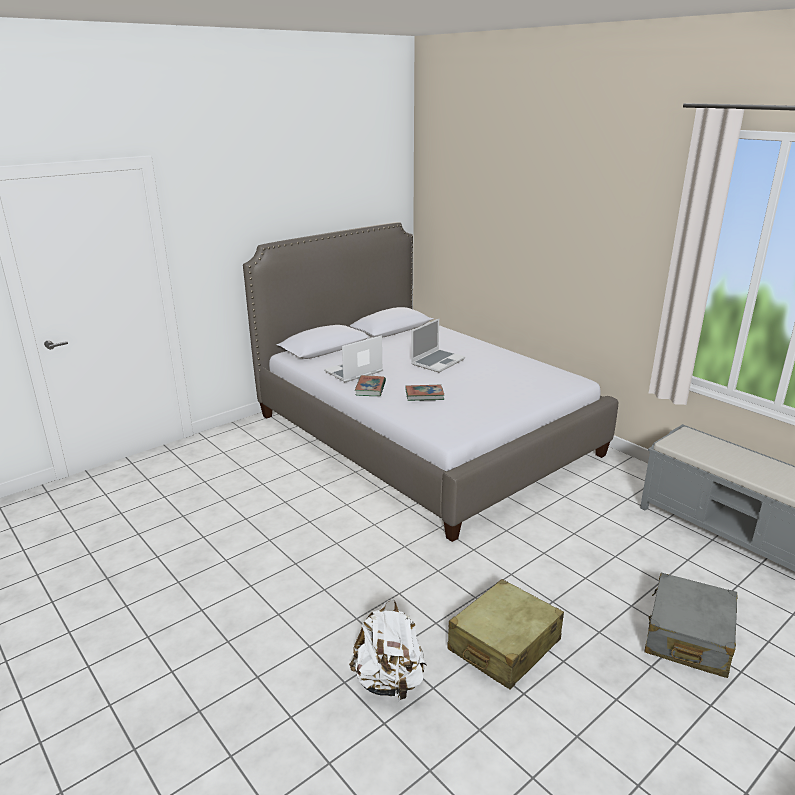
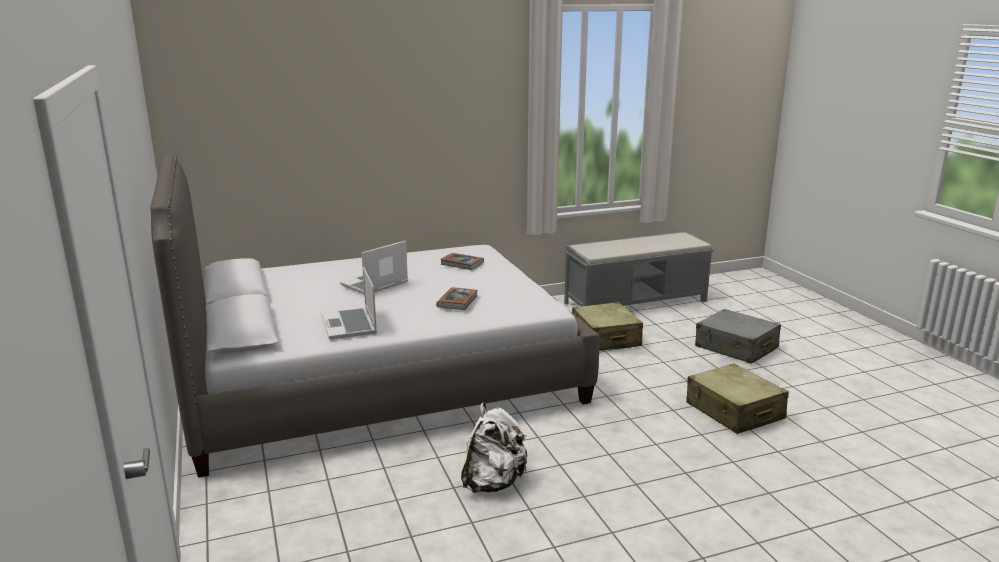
camera: 70 degrees left, 5 degrees down
white backpack [349,599,427,700] -> white backpack moved to [461,403,528,493]
book [355,375,386,396] -> book moved to [440,253,484,270]
laptop [411,319,465,373] -> laptop turned 105 degrees counterclockwise [340,240,408,294]
none -> beige suitcase [572,302,643,351]

